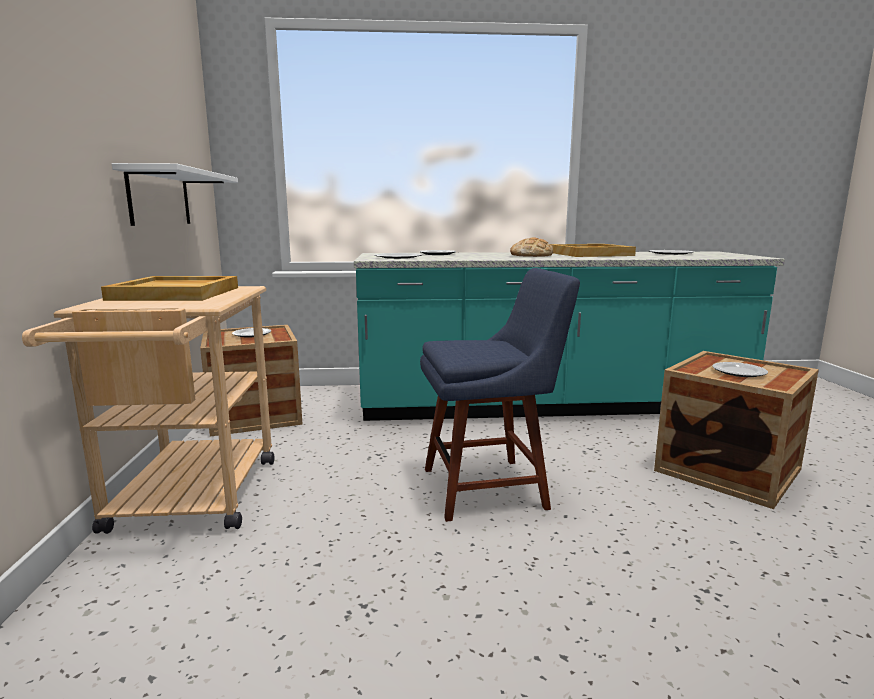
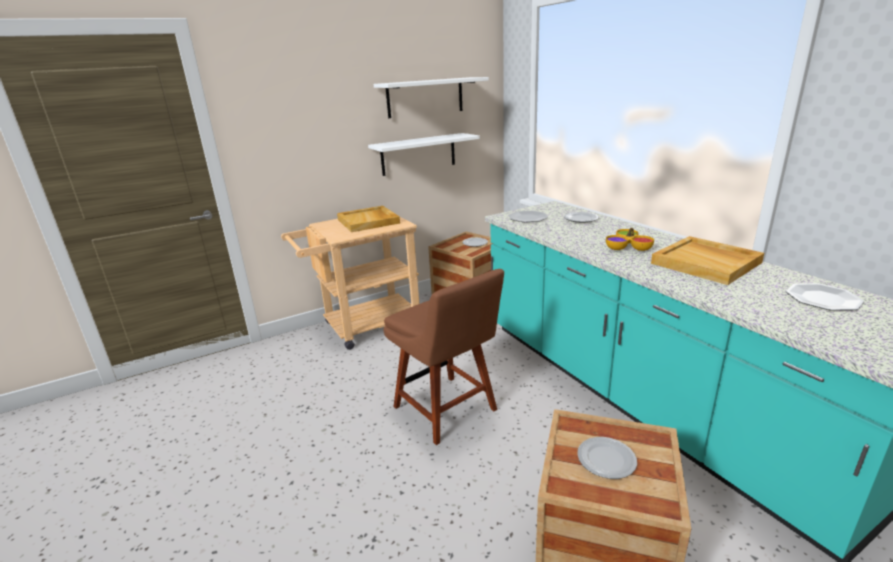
camera: 65 degrees right, 10 degrees up
blue chair [420,268,580,522] -> brown chair [383,269,504,445]
bread [510,237,553,257] -> bowl [606,228,654,251]
none -> white shelf [374,77,489,118]

